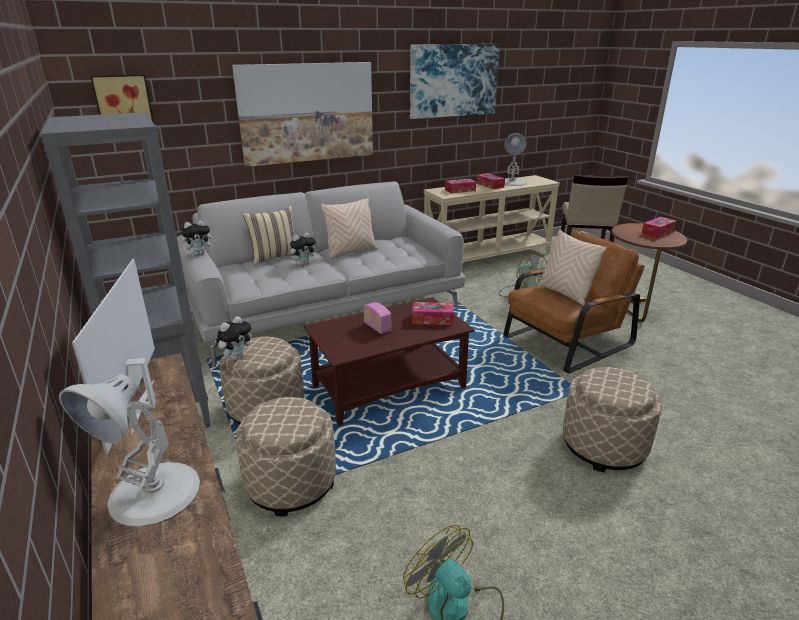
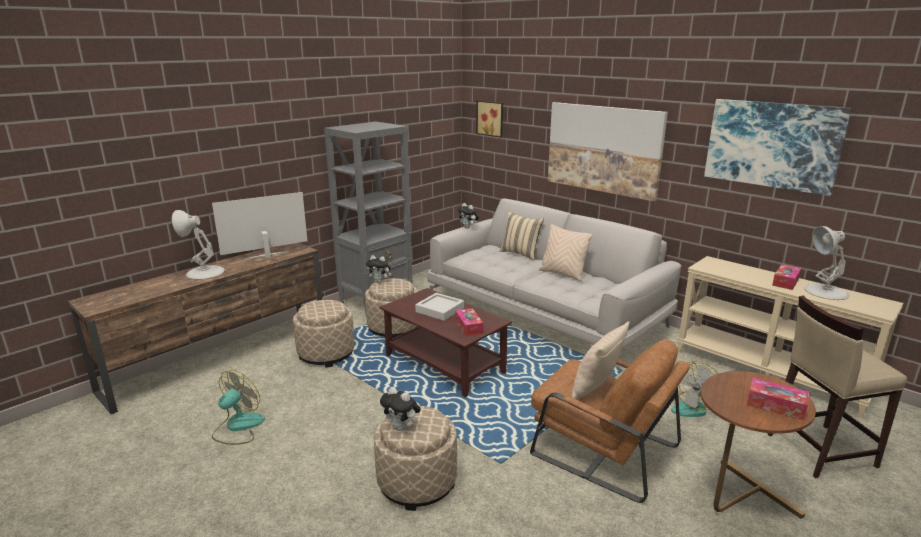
camera: 70 degrees right, 5 degrees down
plush toy [290,233,317,265] -> plush toy moved to [380,387,421,431]
radio [364,302,392,334] -> grey tray [415,293,464,321]
tissue box [445,179,476,193] -> none

